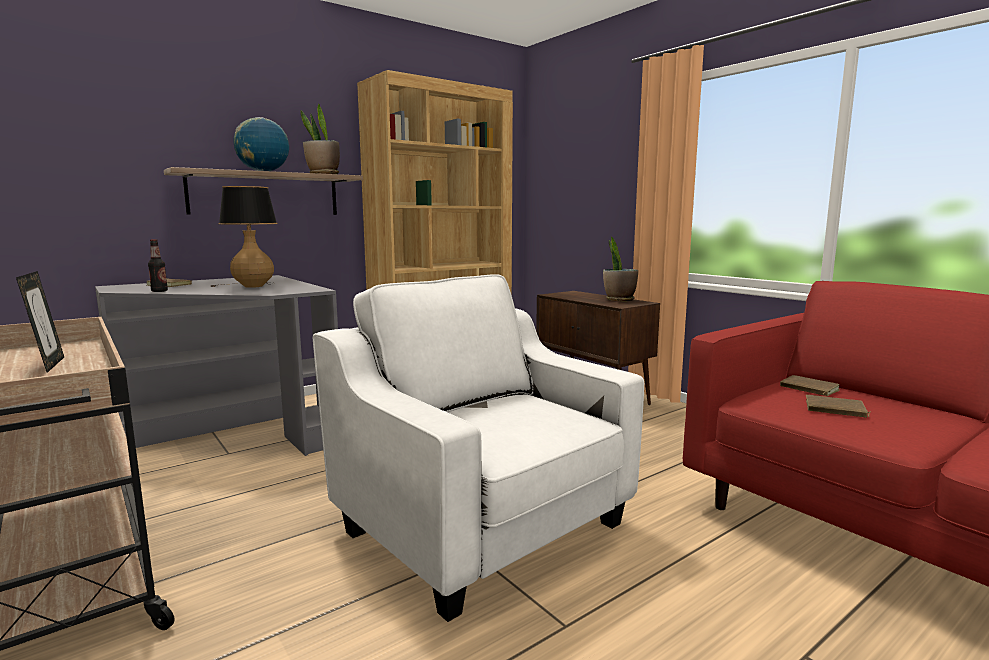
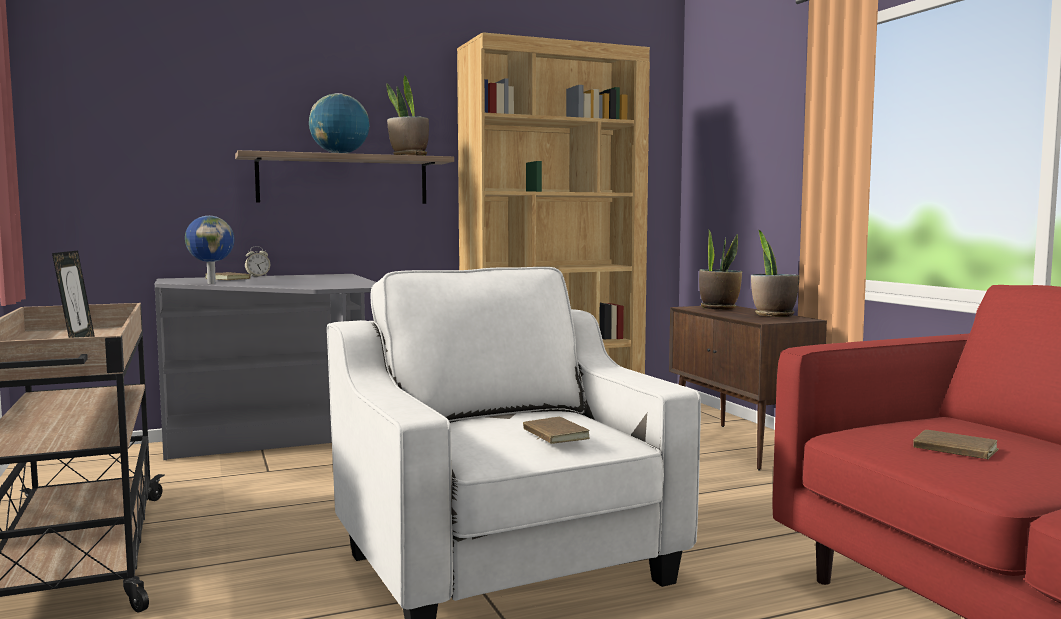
camera: 15 degrees right, 5 degrees down
bottle [148,239,168,292] -> globe [185,216,234,284]
table lamp [210,186,278,288] -> none
brown book [780,375,840,396] -> brown book moved to [523,417,590,444]
none -> alarm clock [245,246,270,277]
none -> potted plant [699,229,742,310]

